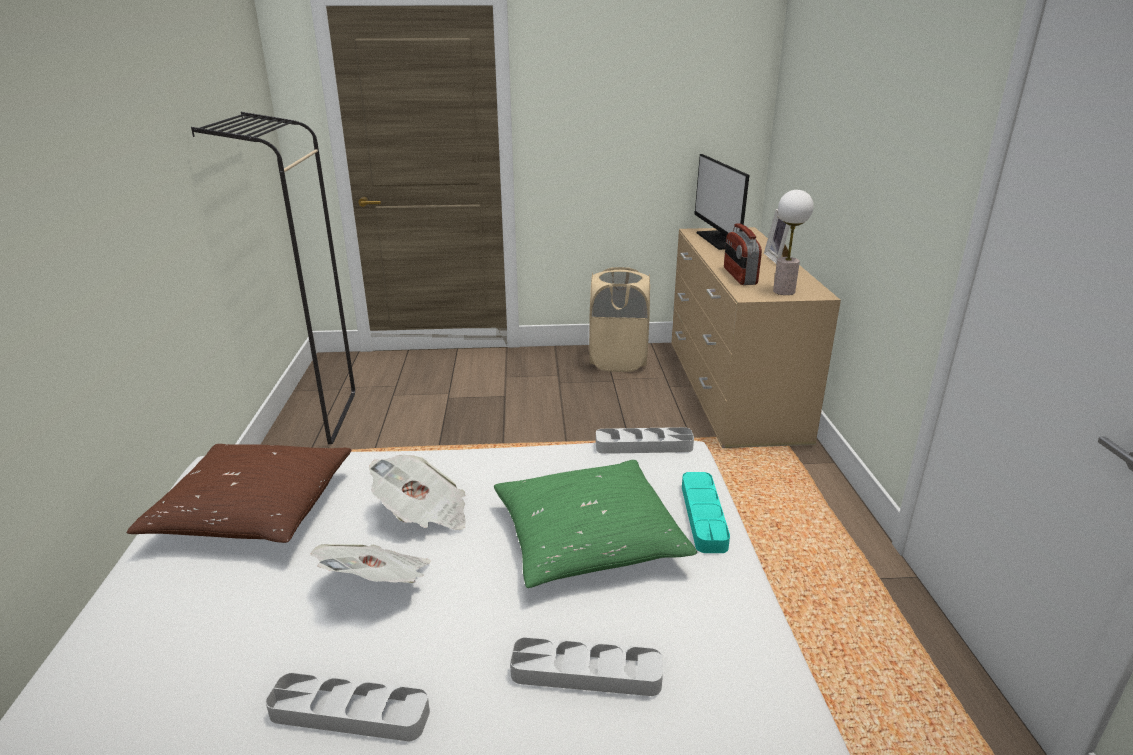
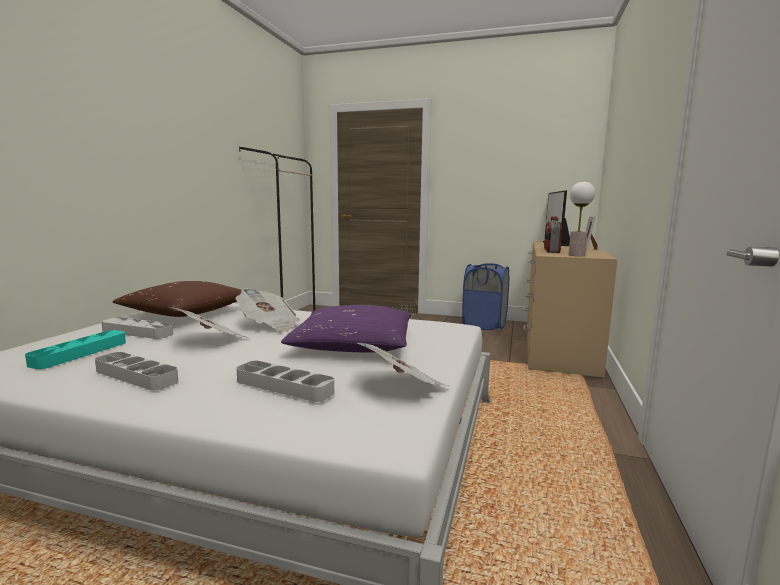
camera: 20 degrees right, 15 degrees down
green pillow [494,460,697,588] -> purple pillow [281,305,411,352]
beige laundry basket [589,267,650,372] -> blue laundry basket [462,263,509,330]
grey tray [596,427,694,454] -> grey tray moved to [101,317,173,339]
turquoise tray [682,472,730,553] -> turquoise tray moved to [25,330,126,369]
none -> newspaper [357,343,450,387]

